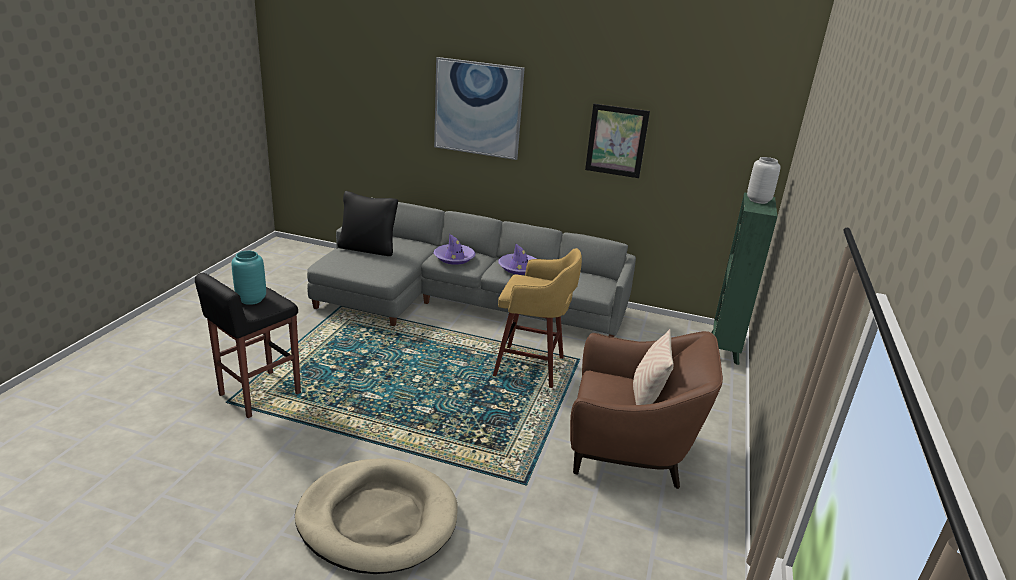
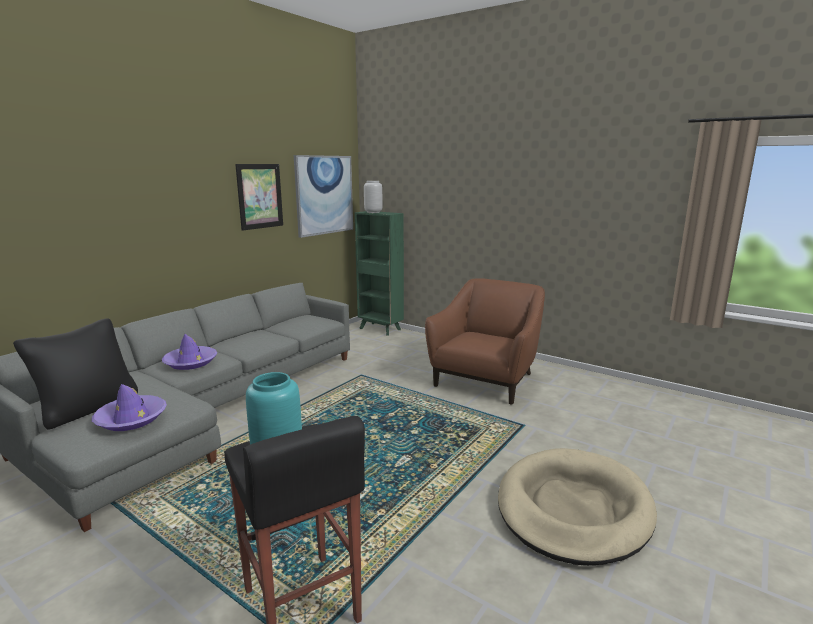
camera: 70 degrees left, 10 degrees down
picture [434,57,525,160] -> picture moved to [294,155,353,238]
yellow stool [493,248,582,388] -> none
purple hat [498,244,536,275] -> purple hat moved to [92,384,167,431]
beige pillow [633,329,674,405] -> none

